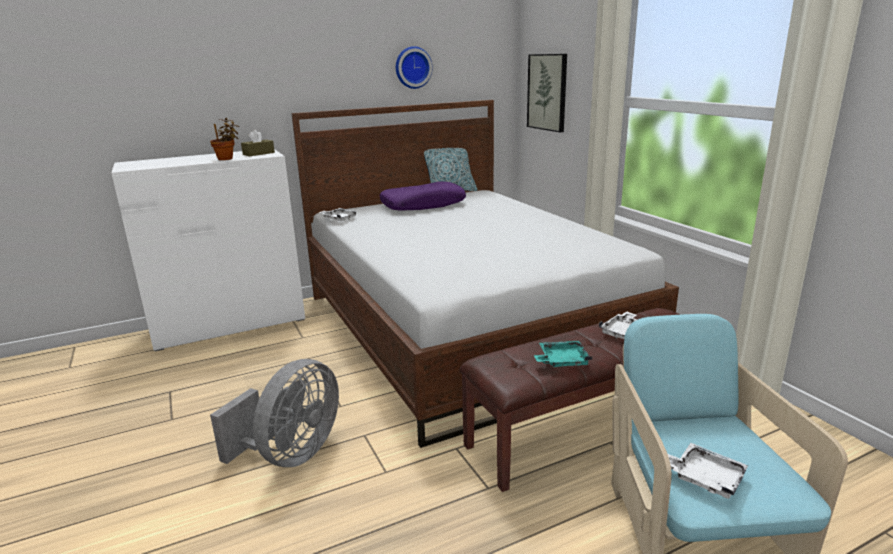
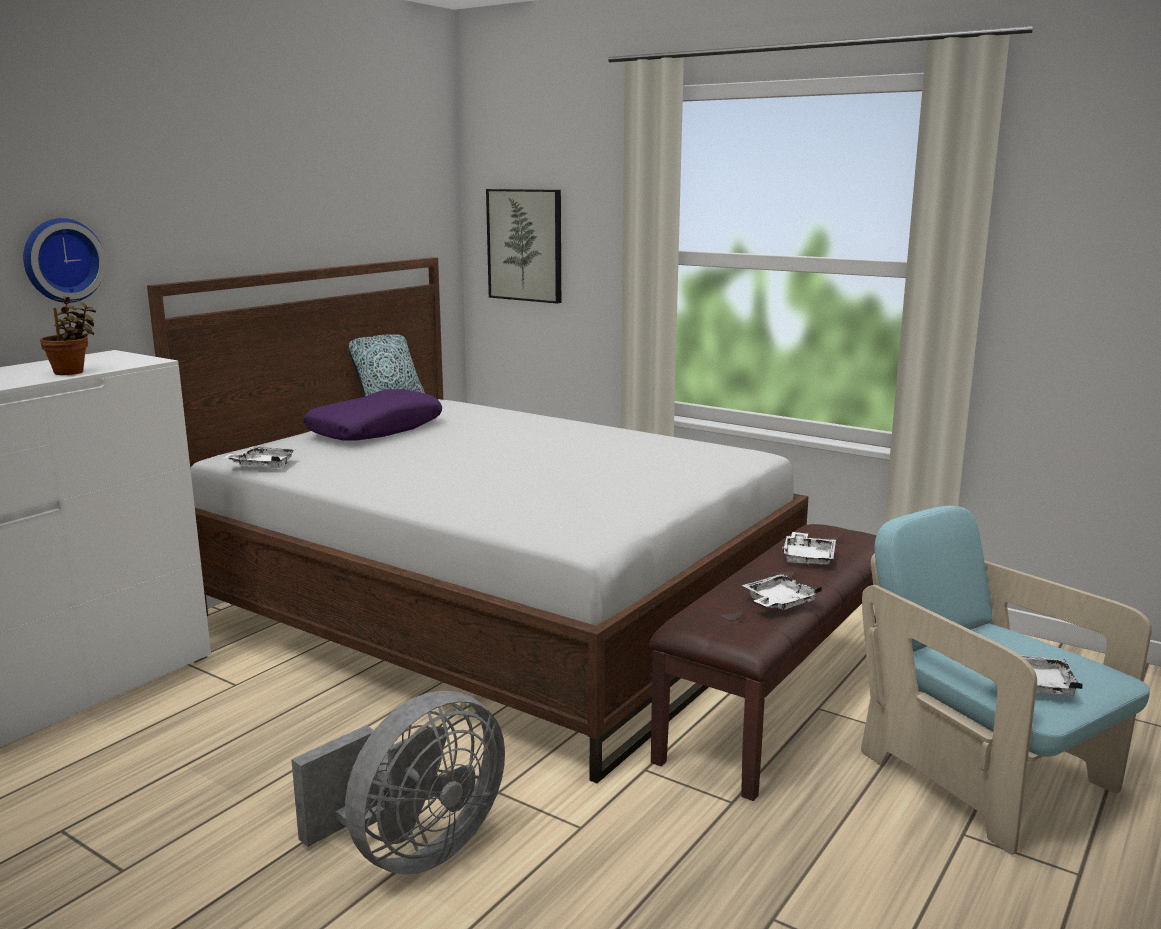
camera: 30 degrees left, 5 degrees down
grey fan [210,359,339,467] -> grey fan turned 45 degrees clockwise [291,691,505,875]
brown tissue box [241,130,275,156] -> none
wall clock [396,46,432,89] -> wall clock moved to [23,218,106,303]
turquoise tray [534,341,592,367] -> white tray [742,574,822,610]

